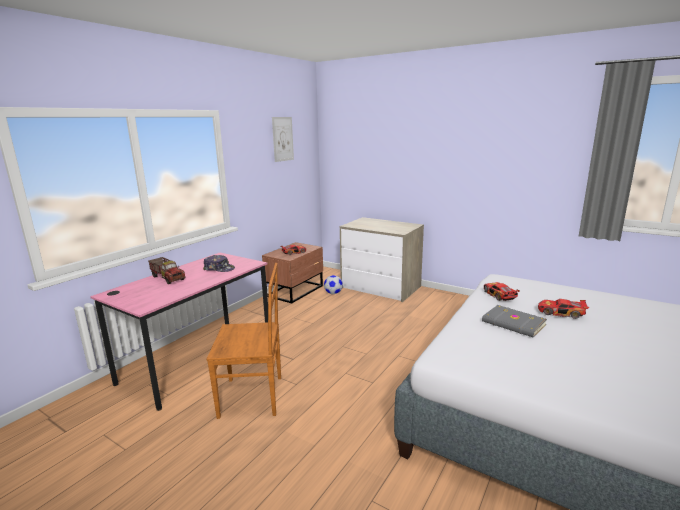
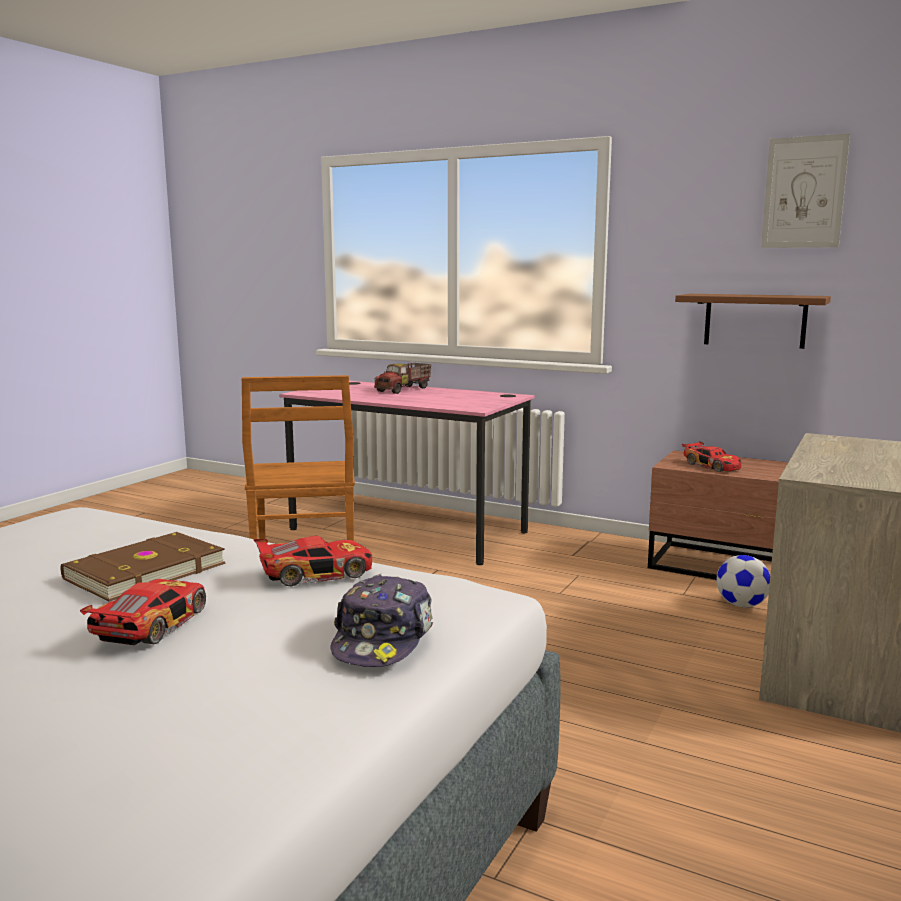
camera: 85 degrees right, 5 degrees down
cap [203,255,235,272] -> cap moved to [330,574,433,667]
grey book [482,305,547,338] -> brown book [61,532,226,602]
none -> brown shelf [675,294,831,349]

